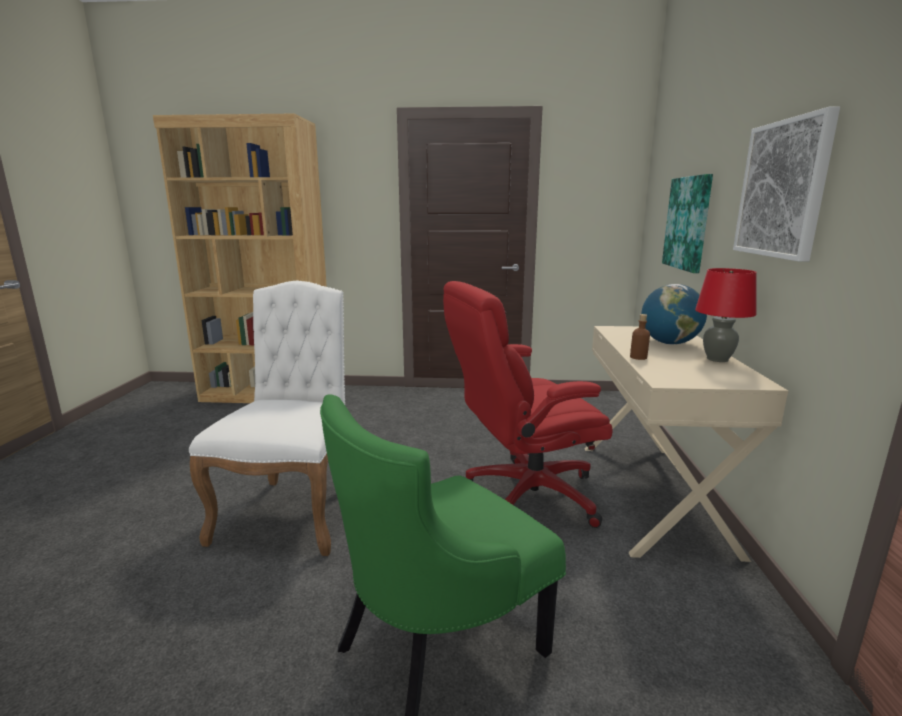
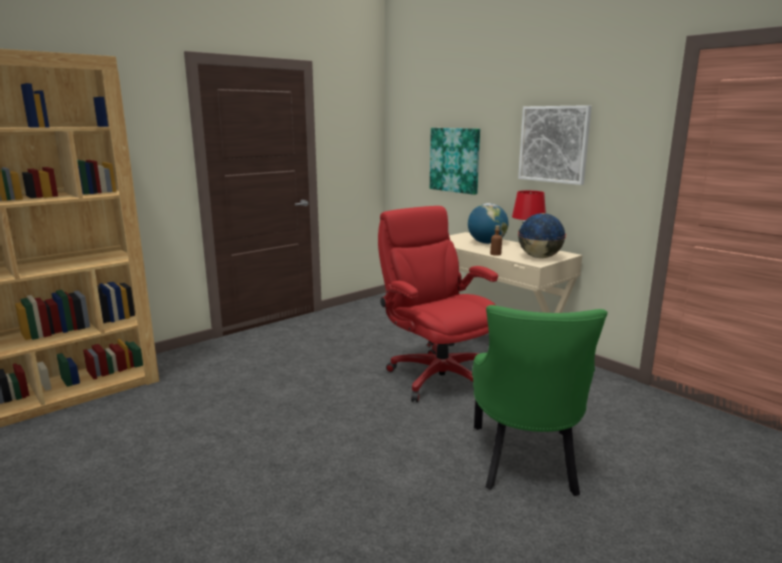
camera: 45 degrees left, 0 degrees up
white chair [189,280,345,556] -> none
red office chair [443,281,613,528] -> red office chair turned 120 degrees clockwise [378,206,498,402]
none -> globe [518,213,566,258]

